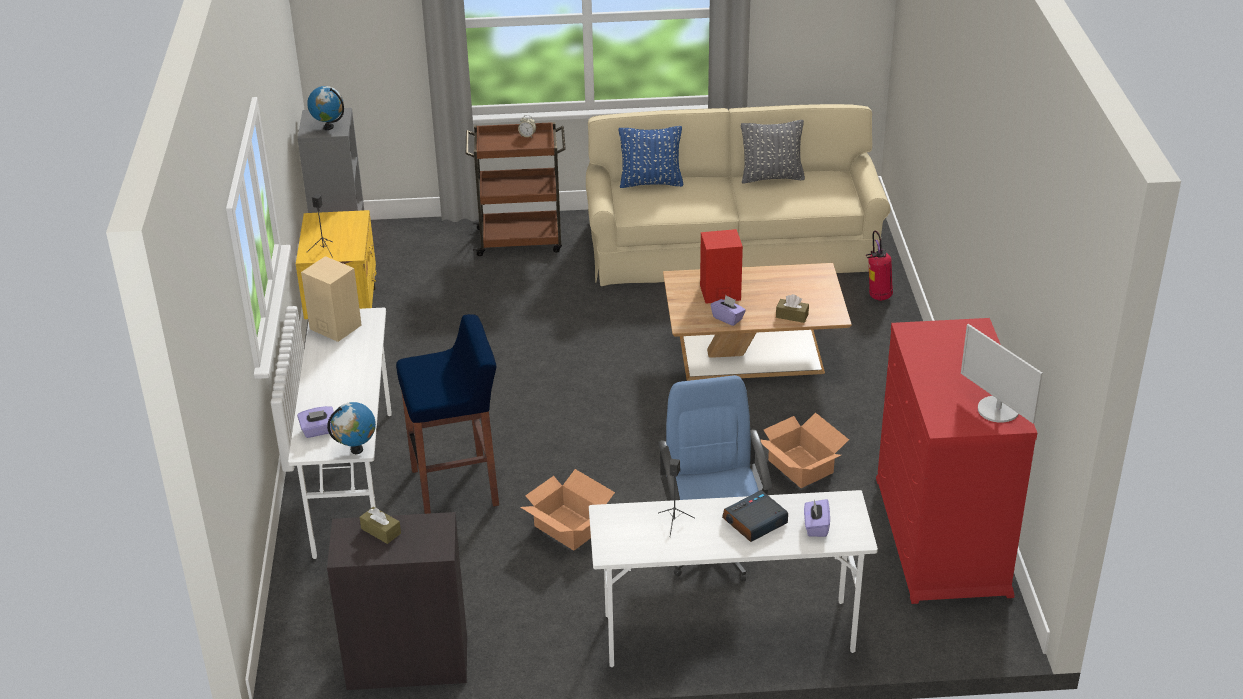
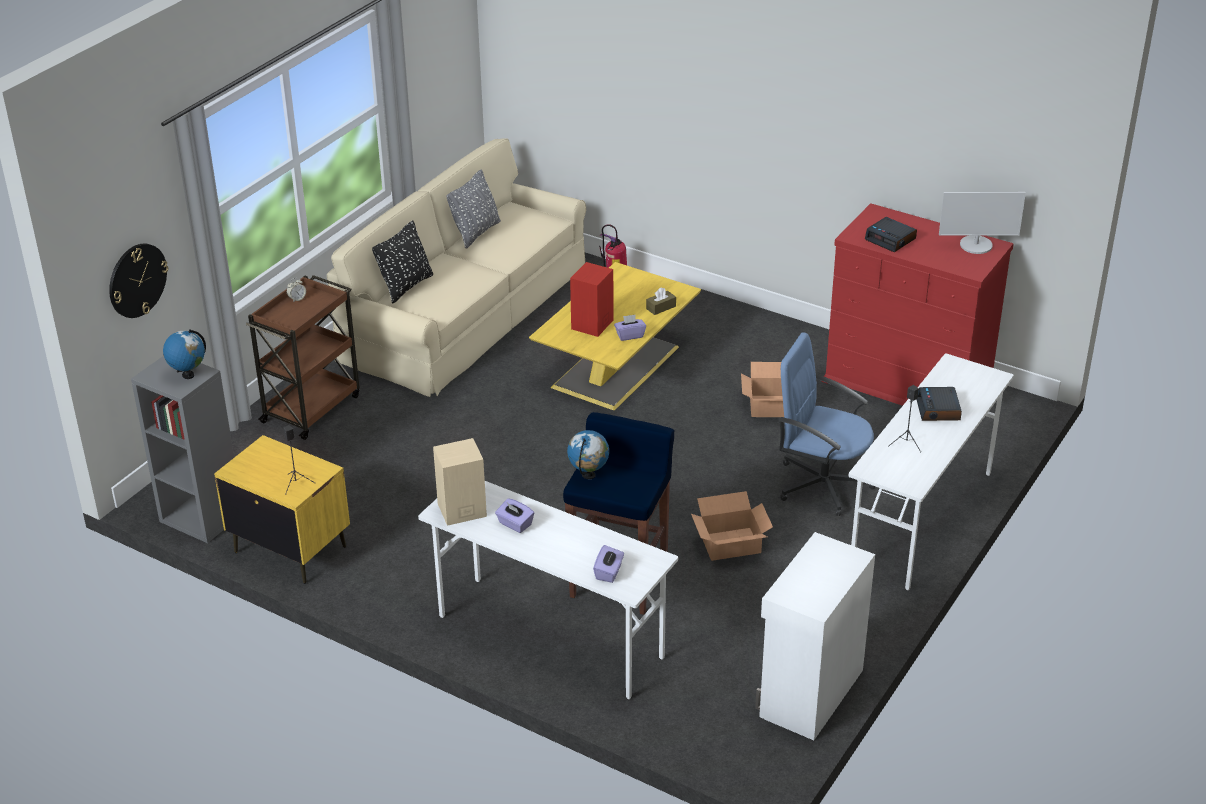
camera: 55 degrees left, 0 degrees up
globe [327,402,376,454] -> globe moved to [567,430,609,479]
black cabinet [327,512,467,690] -> white cabinet [755,532,875,740]
brown tissue box [360,507,401,544] -> none
blue pillow [619,126,684,188] -> black pillow [372,221,433,303]
brown coffee table [663,263,852,381] -> yellow coffee table [529,262,701,410]
purple tissue box [804,499,830,537] -> purple tissue box moved to [495,498,534,533]
none -> wall clock [109,244,168,318]
none -> alarm clock [865,217,917,252]

